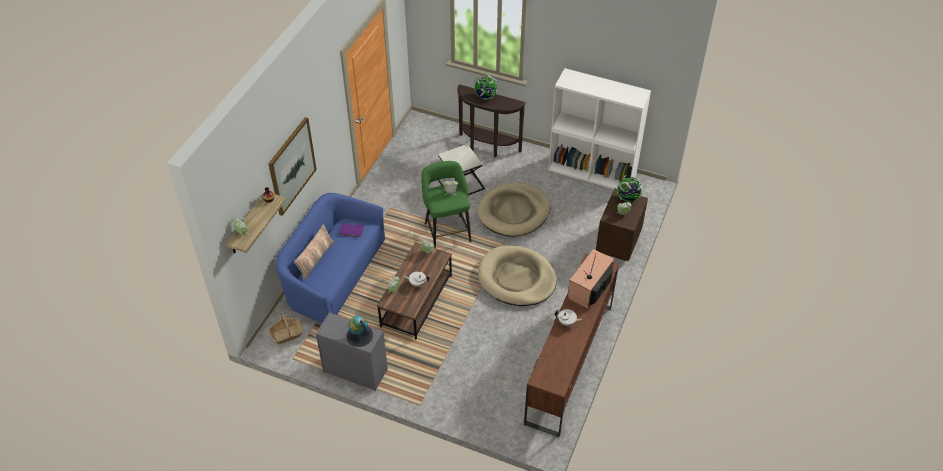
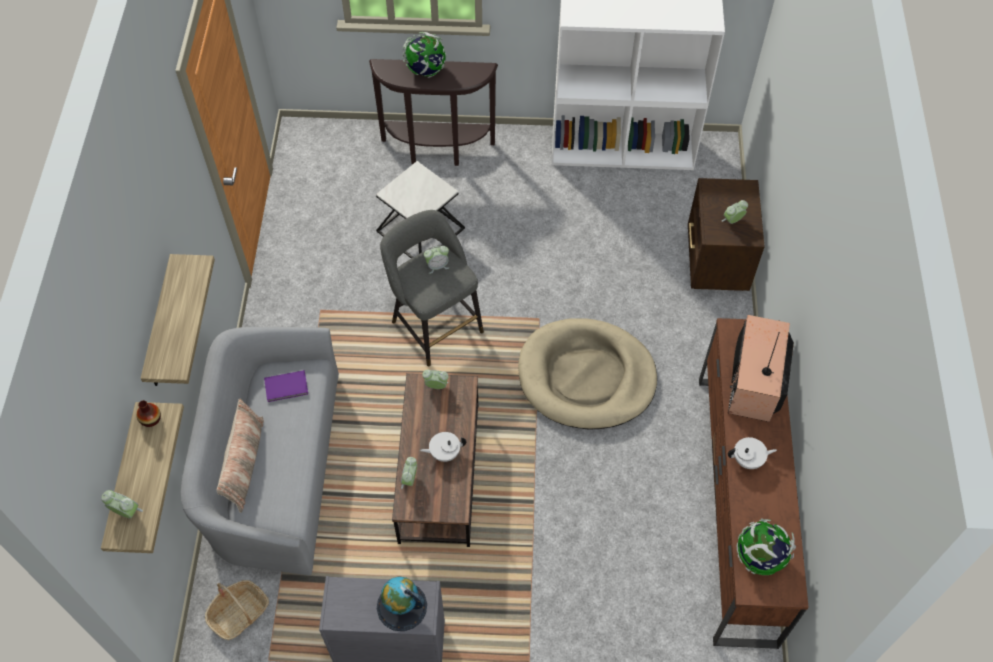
camera: 20 degrees left, 10 degrees up
picture [268,117,317,216] -> shelf [140,254,215,386]
blue sofa [275,193,385,324] -> grey sofa [181,327,339,575]
green stool [422,161,471,249] -> grey stool [380,210,484,367]
beige dog bed [477,182,551,236] -> none
globe [617,174,644,202] -> globe moved to [737,518,796,575]

